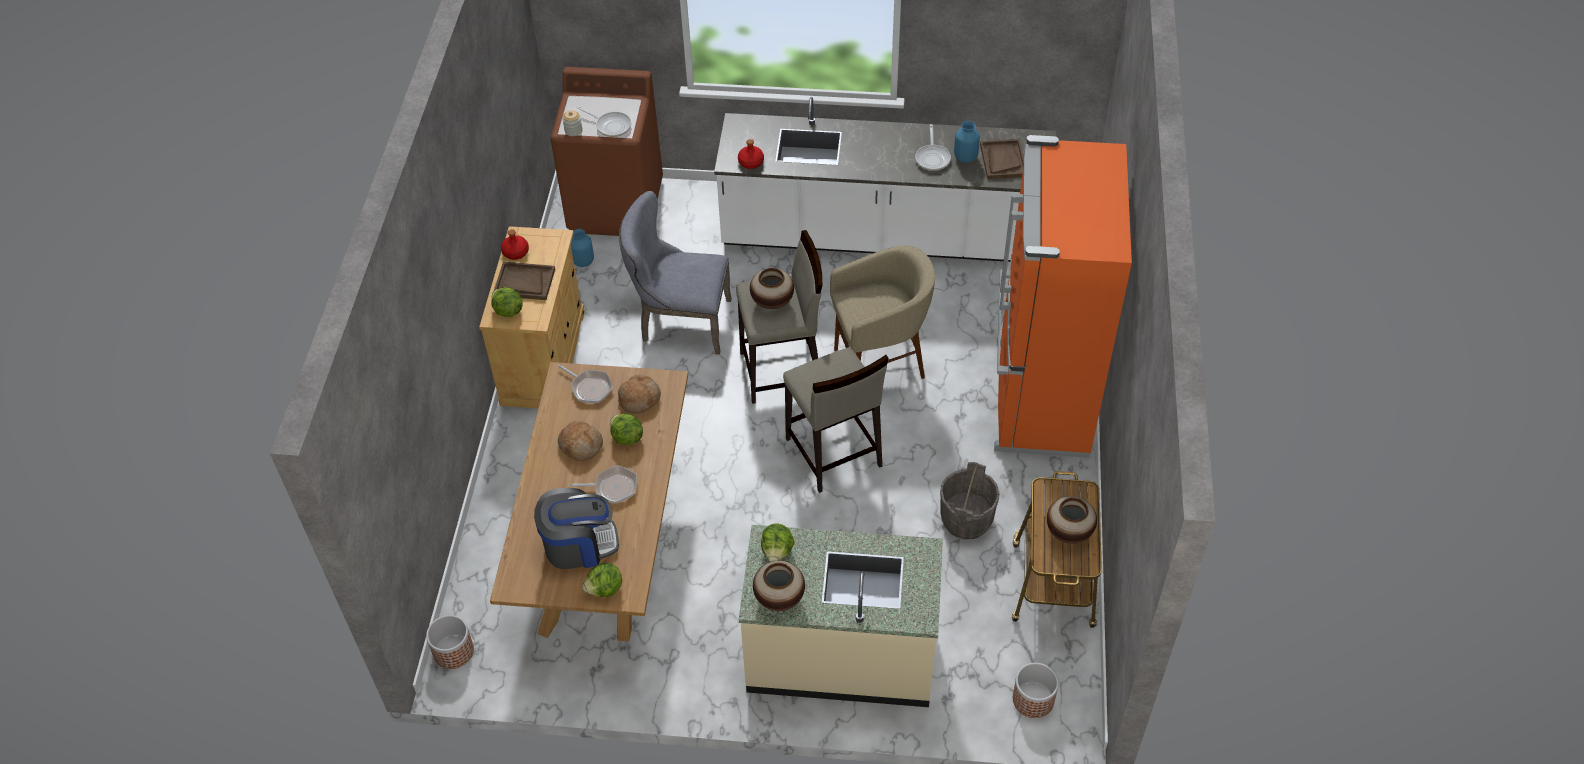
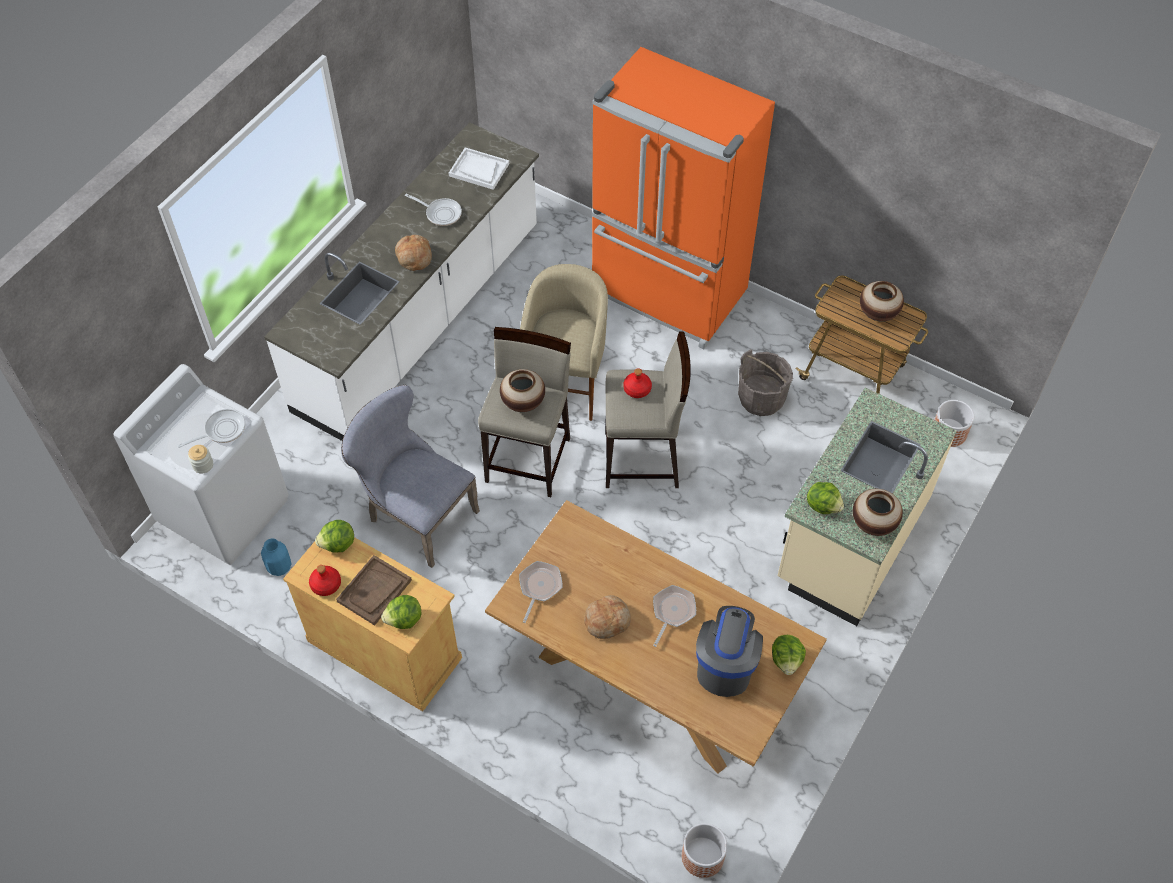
camera: 65 degrees left, 5 degrees up
brown washing machine [550,67,663,236] -> white washing machine [113,364,289,565]
frying pan [558,364,613,403] -> frying pan turned 45 degrees counterclockwise [519,561,563,623]
lettuce [610,413,643,445] -> lettuce moved to [315,520,354,553]
bread [618,374,661,414] -> bread moved to [395,235,432,271]
grey chair [619,191,732,355] -> grey chair turned 90 degrees clockwise [341,385,480,568]
red bottle [738,139,764,169] -> red bottle moved to [623,368,652,398]
blue vase [954,121,980,163] -> none
brown tray [980,139,1024,179] -> white tray [449,147,509,190]

